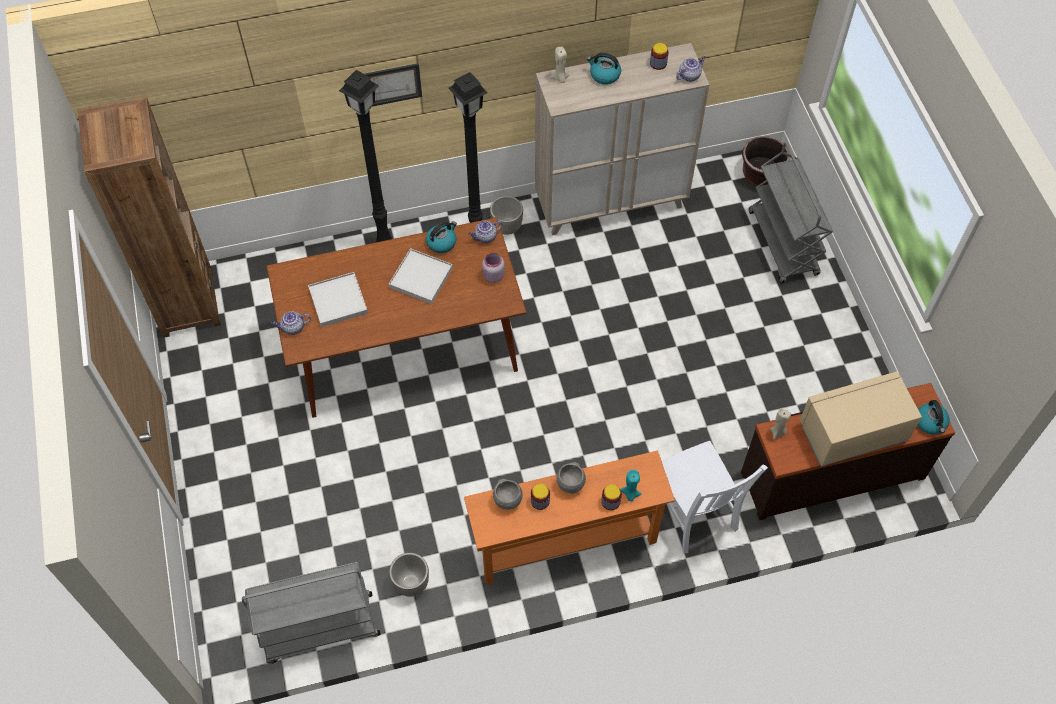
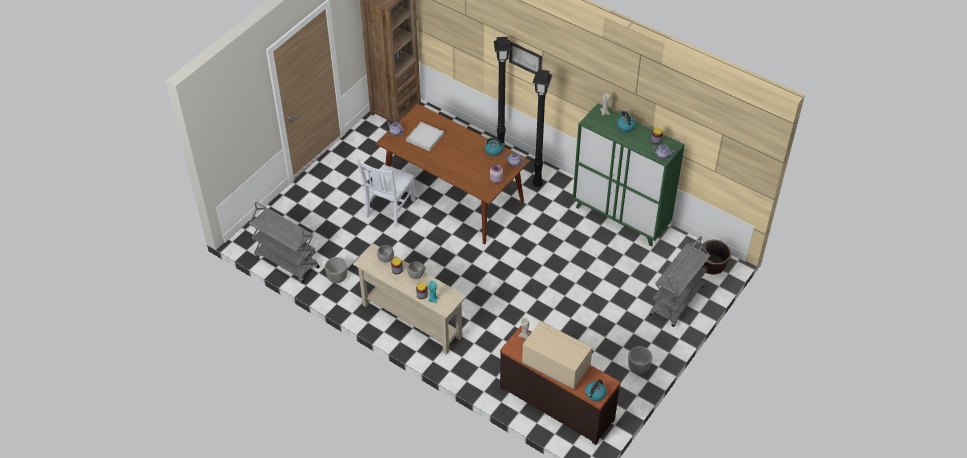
camera: 50 degrees right, 10 degrees down
white tray [389,248,453,304] -> none
orange console table [464,451,675,585] -> beige console table [353,243,466,355]
planter [490,196,523,235] -> planter moved to [628,346,652,374]
beige cabinet [535,43,710,235] -> green cabinet [573,103,685,247]
white chair [662,441,768,553] -> white chair moved to [356,159,416,228]

